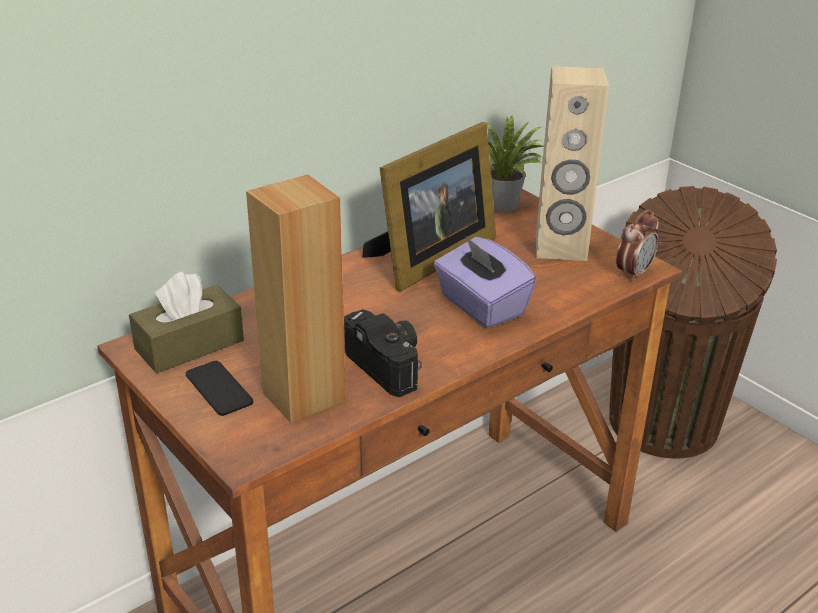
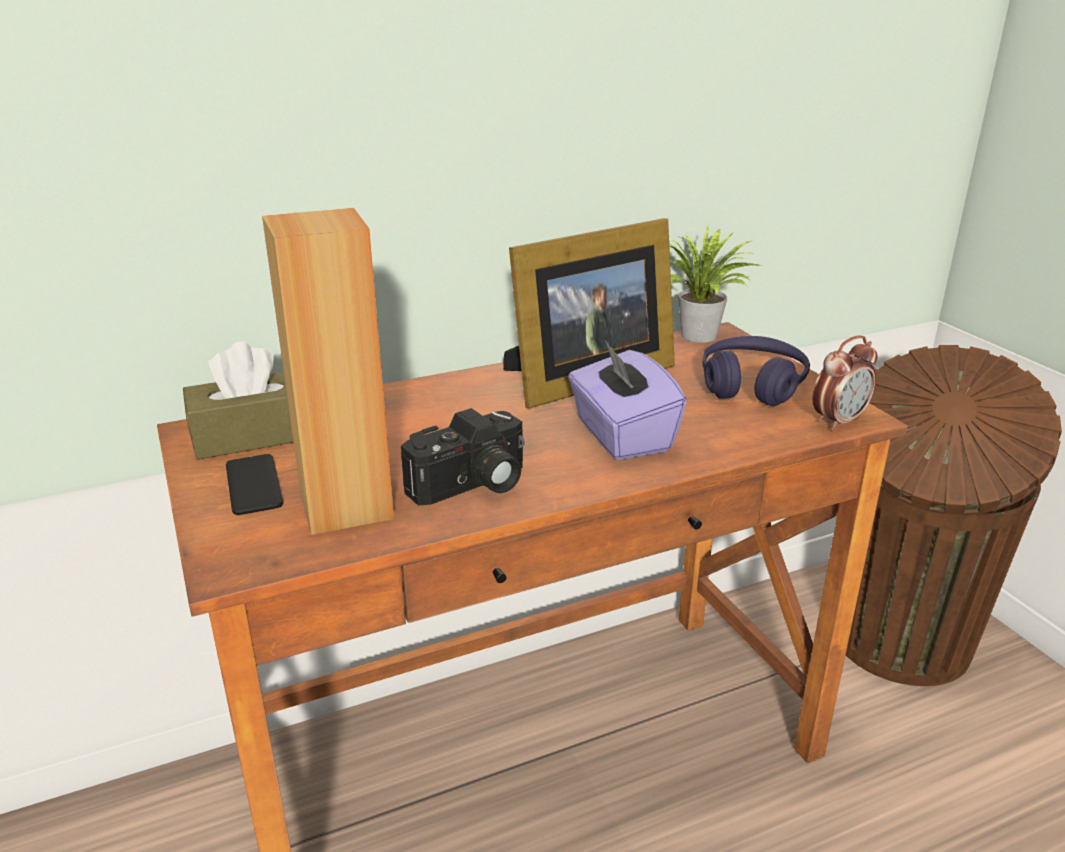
camera: 15 degrees right, 5 degrees down
camera [344,309,422,397] -> camera turned 75 degrees clockwise [401,408,525,505]
beige speaker [536,66,609,261] -> purple headphones [702,336,810,406]

